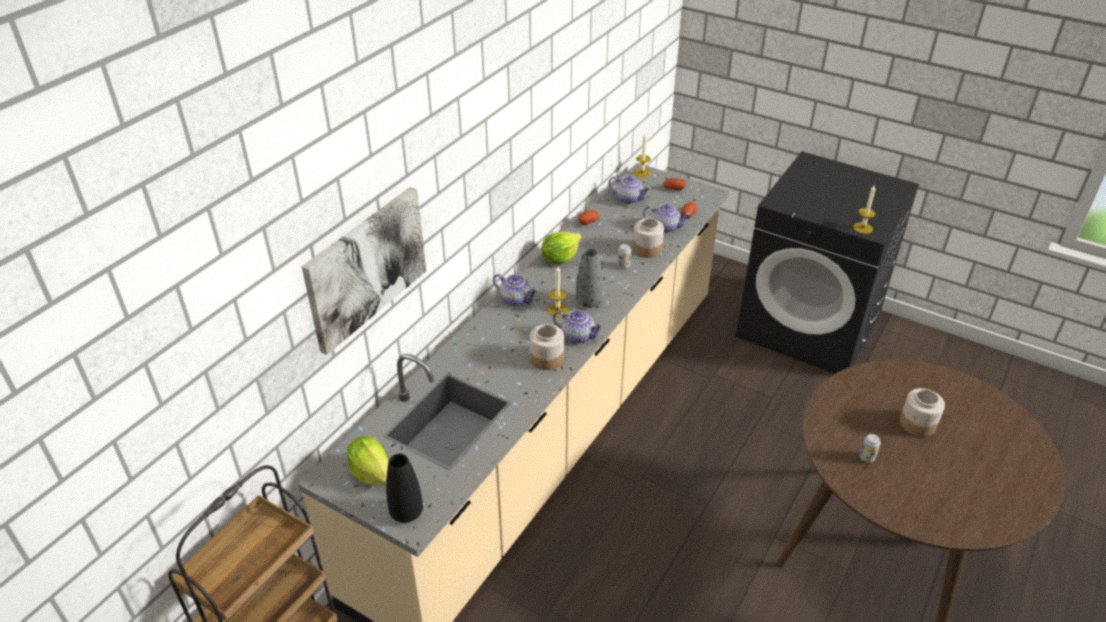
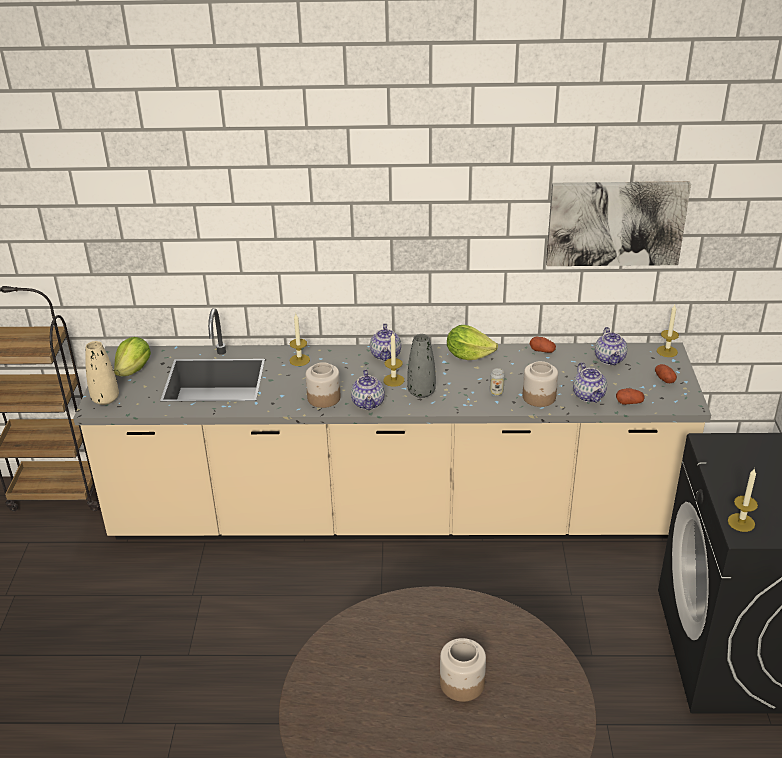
camera: 60 degrees right, 5 degrees down
picture [302,187,426,355] -> picture moved to [546,181,691,266]
black vase [386,454,423,523] -> beige vase [85,341,119,405]
can [859,434,881,463] -> none
none -> candle [289,314,310,366]

